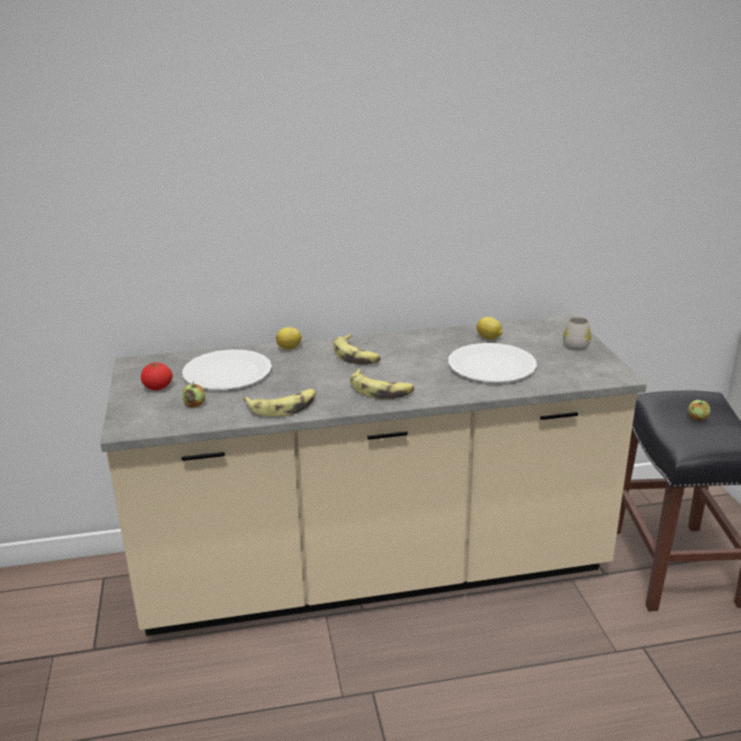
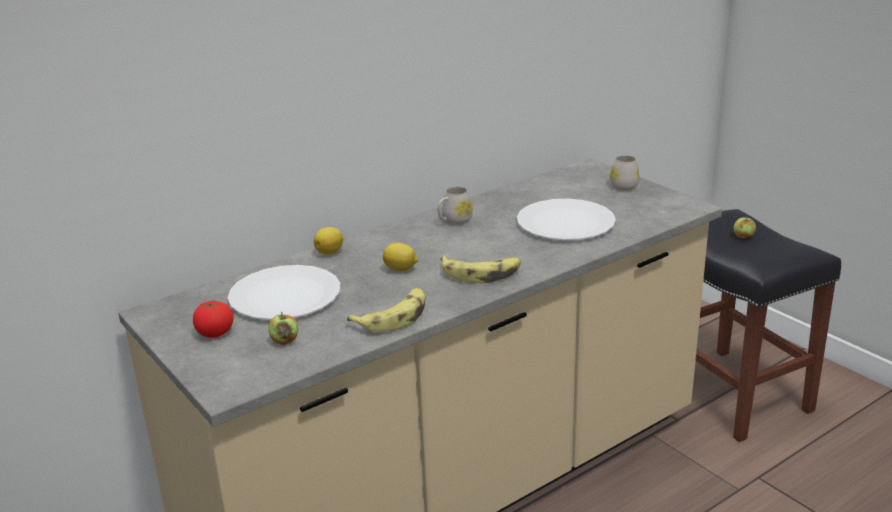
camera: 25 degrees left, 0 degrees up
banana [333,334,381,365] -> none
lemon [477,317,502,340] -> lemon moved to [383,243,418,271]
none -> white mug [438,186,473,225]

